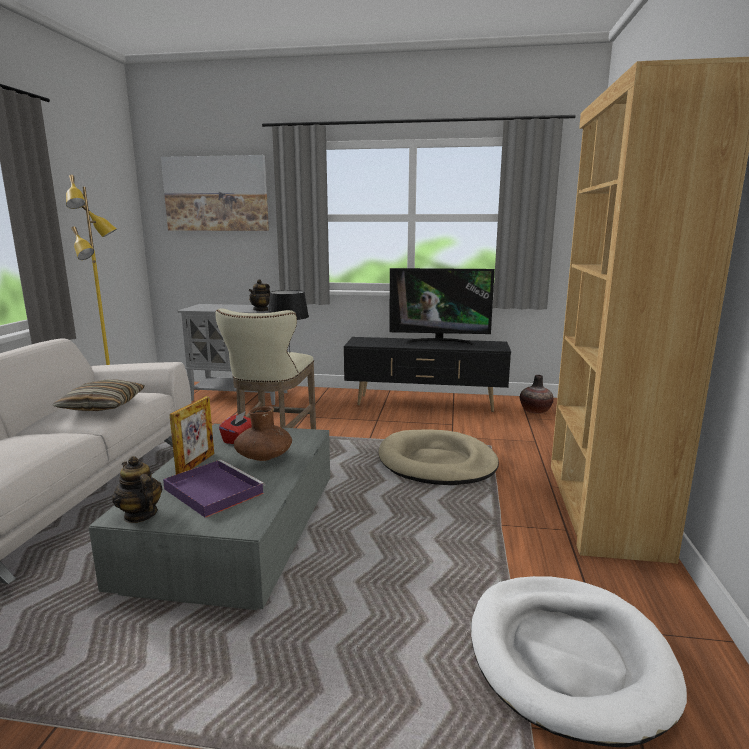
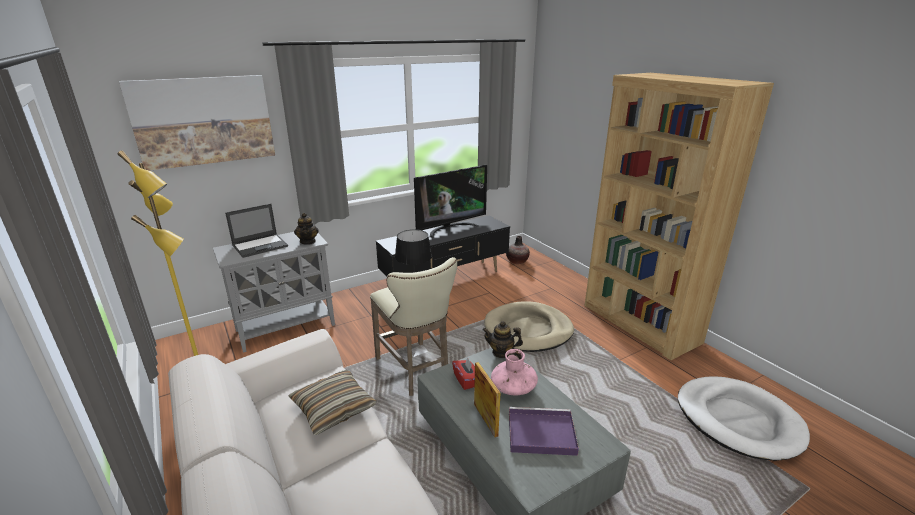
camera: 40 degrees left, 10 degrees up
teapot [112,456,162,523] -> teapot moved to [482,321,523,358]
brown vase [234,406,292,461] -> pink vase [491,349,538,395]
none -> laptop [225,204,288,258]

